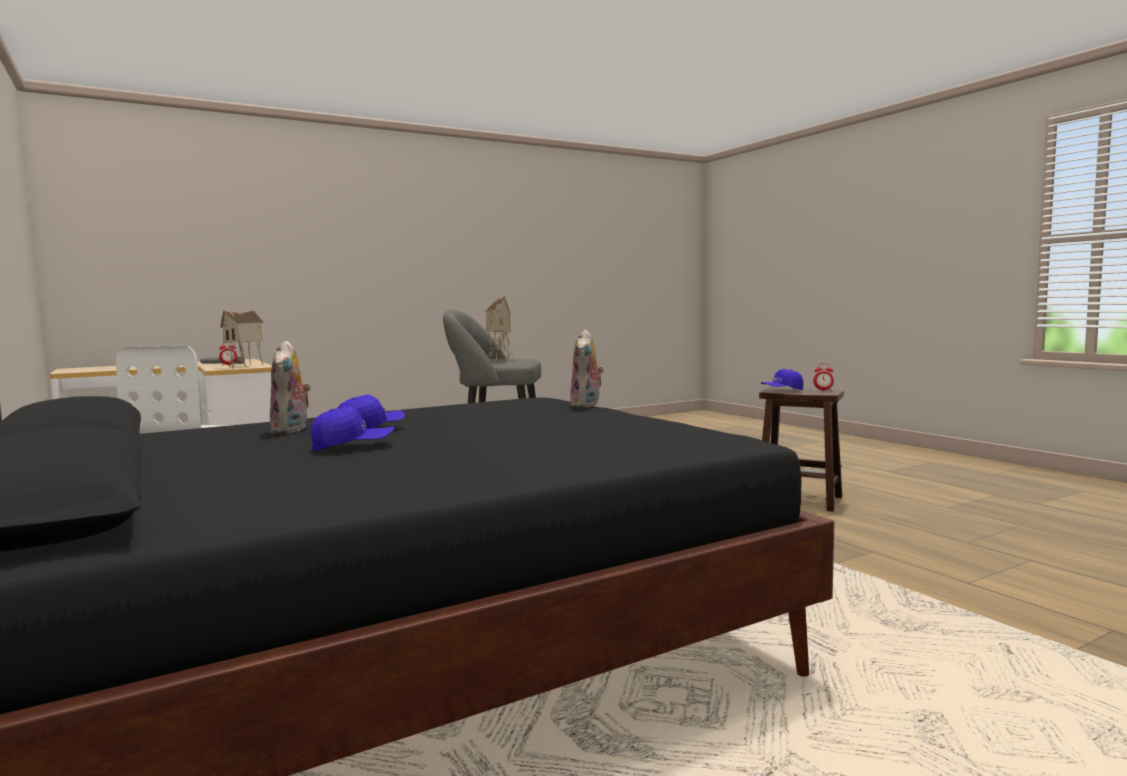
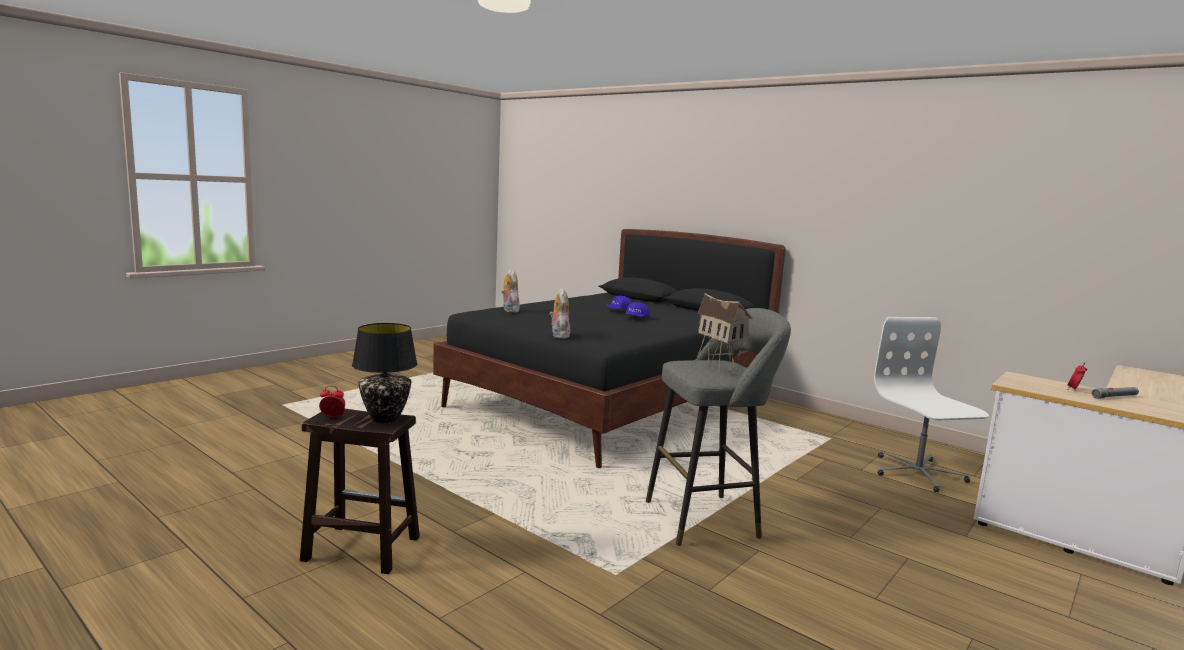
camera: 160 degrees right, 5 degrees up
toy house [220,309,264,368] -> none
plush toy [270,340,311,433] -> plush toy moved to [501,269,520,313]
blue cap [761,369,803,390] -> black table lamp [352,323,417,423]

